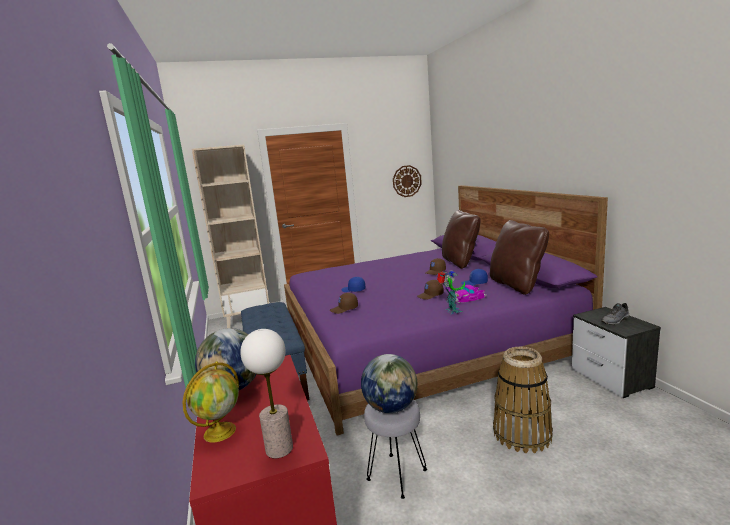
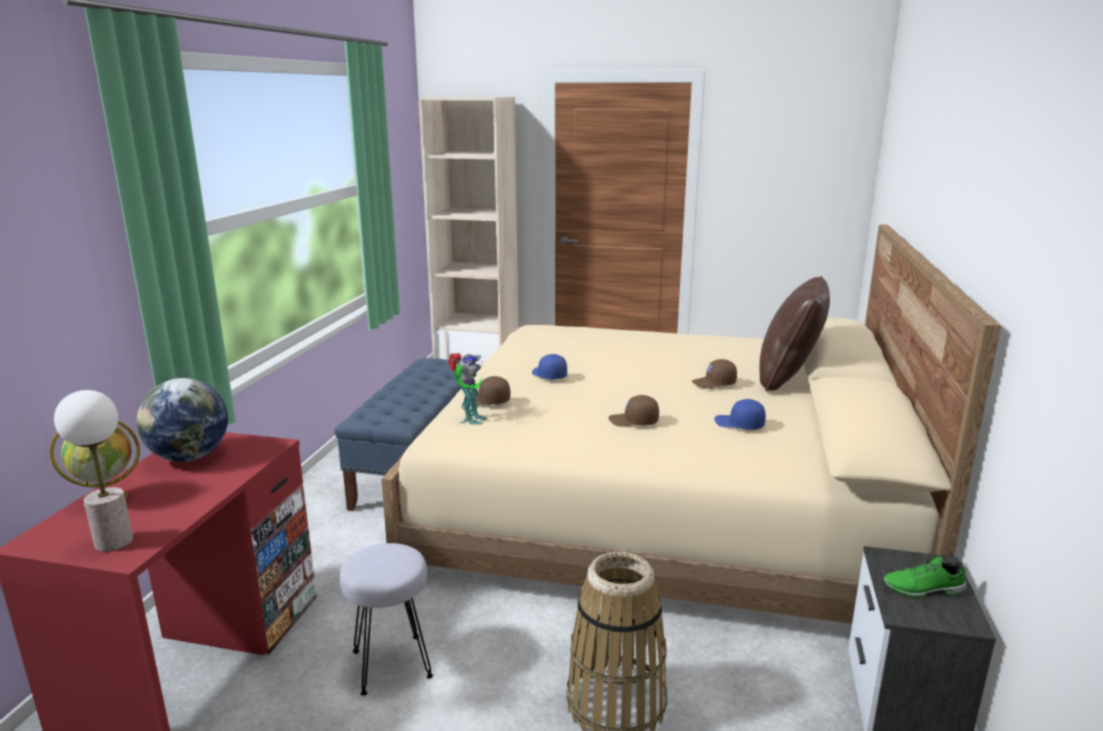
camera: 30 degrees right, 5 degrees up
purple bed [284,185,608,435] -> beige bed [381,224,1001,624]
globe [361,354,417,413] -> none
wall clock [393,165,422,197] -> none
toy robot [437,270,465,314] -> toy robot moved to [448,353,488,425]
toy car [450,285,487,303] -> none
brown pillow [490,220,549,295] -> none
grey shoe [601,303,629,325] -> green shoe [883,556,967,597]

